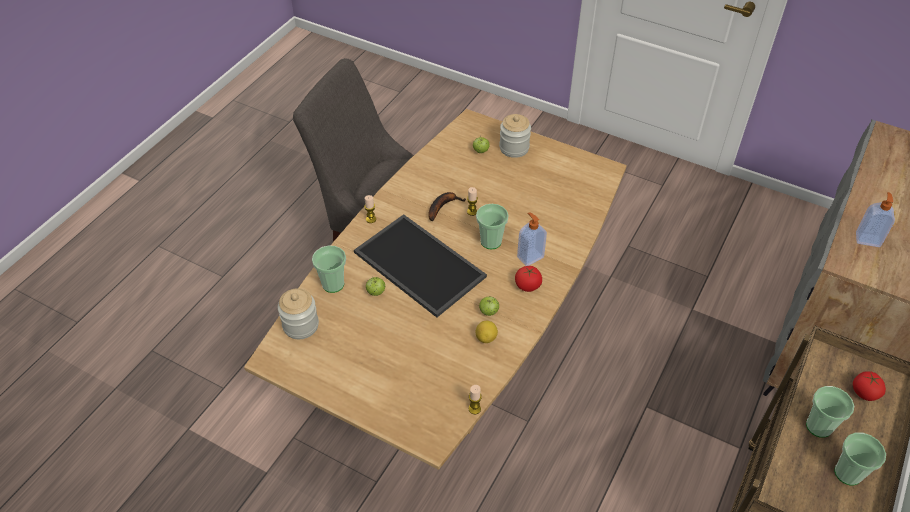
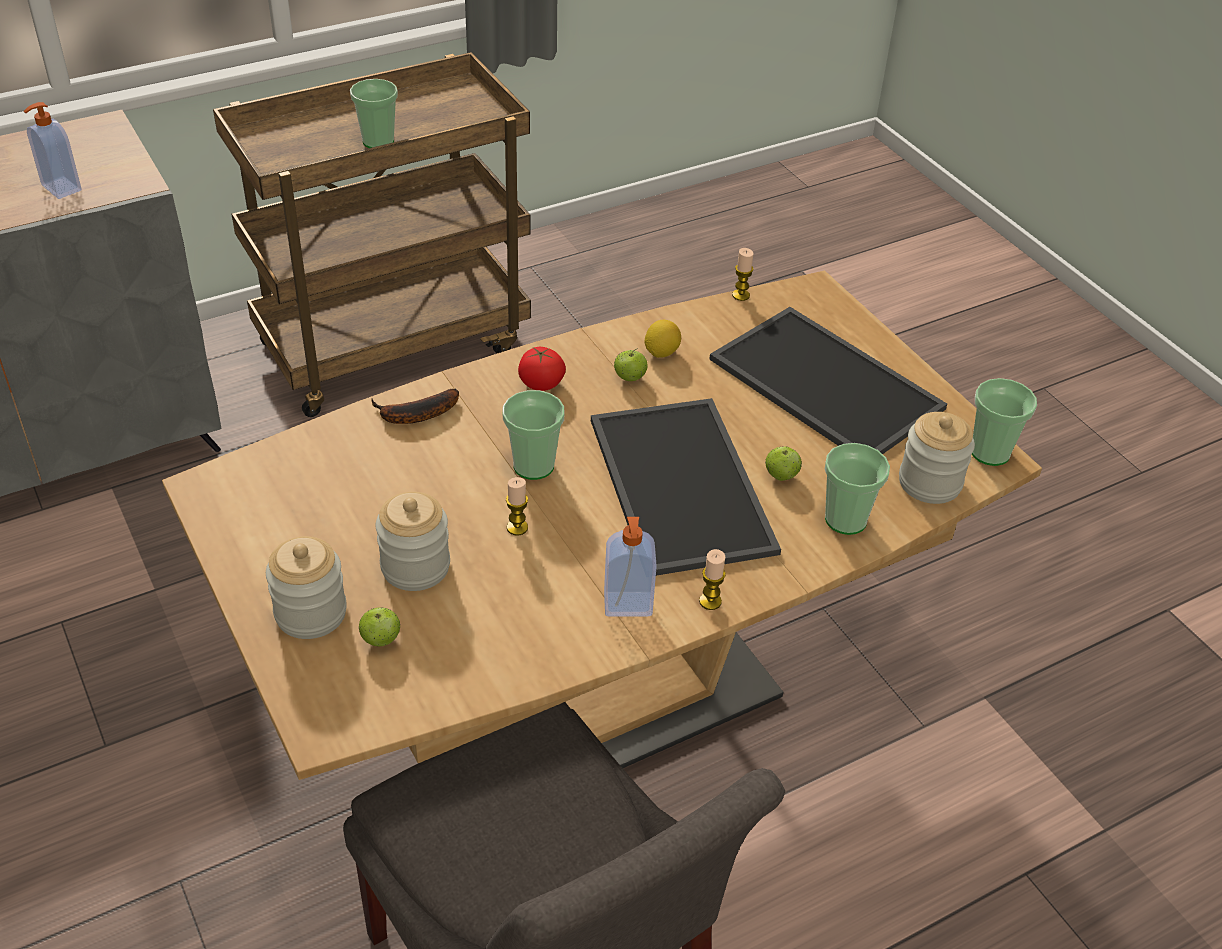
camera: 150 degrees left, 5 degrees down
banana [428,192,466,221] -> banana moved to [371,389,459,424]
soap dispenser [517,212,547,266] -> soap dispenser moved to [604,517,657,617]
cup [834,433,886,485] -> cup moved to [972,378,1037,466]
tomato [853,371,886,401] -> none
none -> jar [376,492,450,591]
none -> tray [709,307,947,454]

